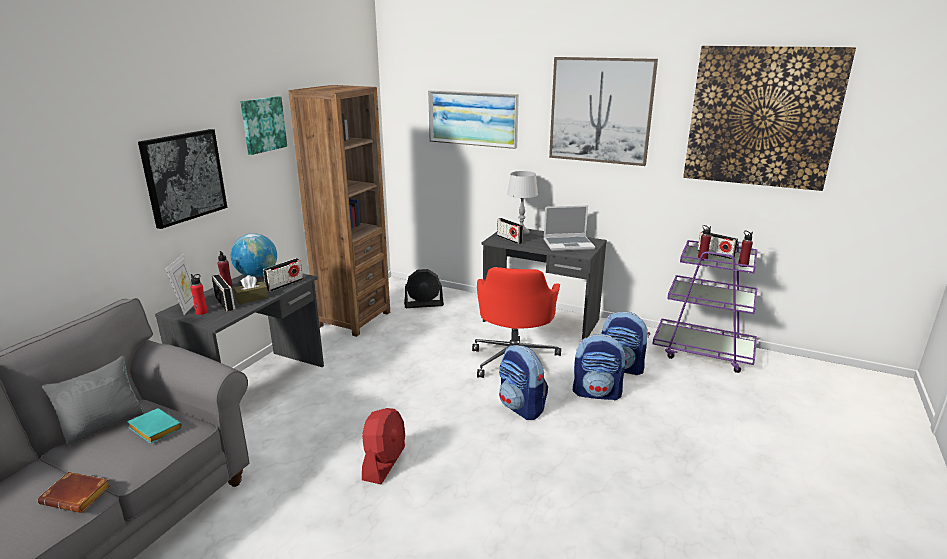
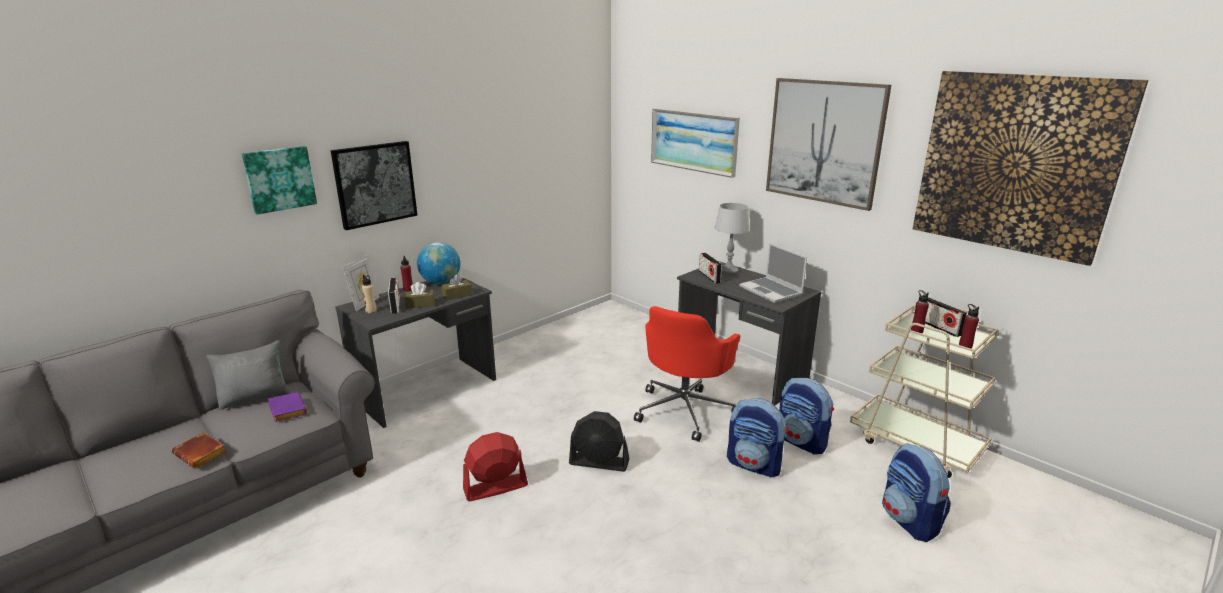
camera: 20 degrees right, 0 degrees up
turquoise book [127,408,182,444] -> purple book [268,392,307,422]
red bottle [190,274,208,315] -> beige bottle [362,275,377,313]
picture [240,96,287,155] -> picture moved to [242,146,317,215]
radio [263,258,303,292] -> brown tissue box [441,274,472,300]
brown bookcase [289,85,390,337] -> none
red fan [362,408,405,484] -> red fan turned 150 degrees counterclockwise [463,432,528,501]
black fan [404,269,444,308] -> black fan moved to [569,411,629,472]
backpack [499,345,548,420] -> backpack moved to [882,443,951,542]
laptop [543,205,595,251] -> laptop turned 45 degrees clockwise [739,243,807,303]
purple cart [653,240,758,373] -> beige cart [850,305,998,478]

